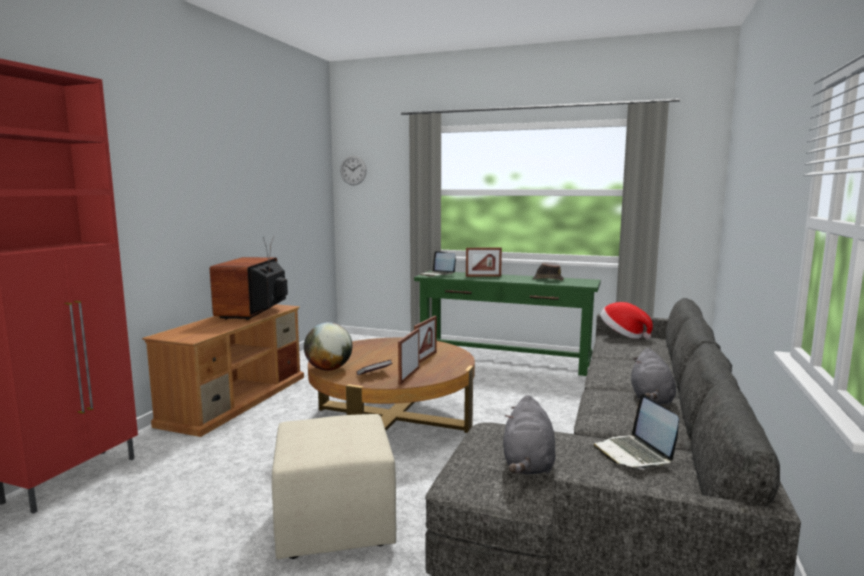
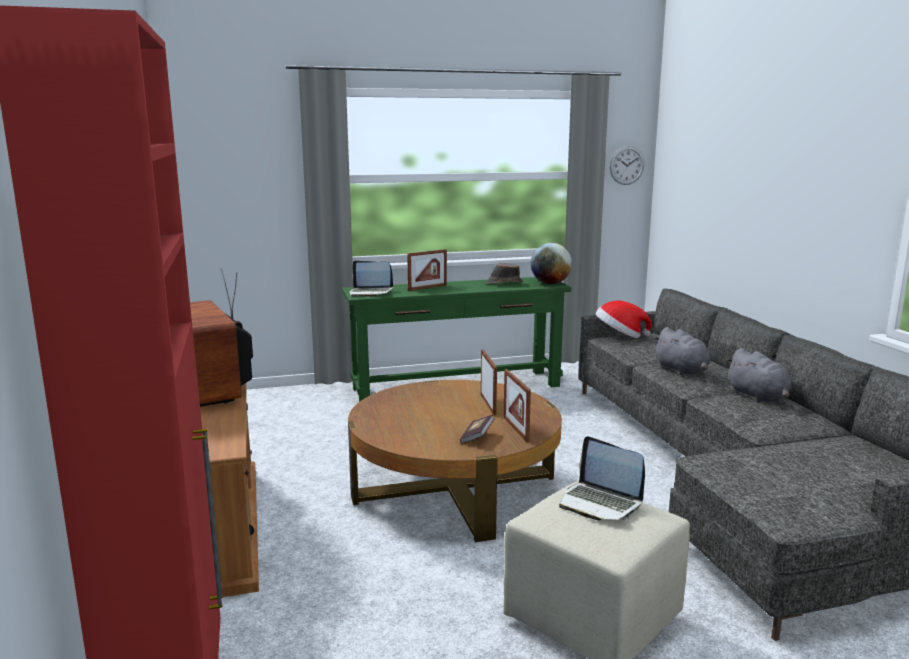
camera: 35 degrees left, 5 degrees up
globe [304,322,352,371] -> globe moved to [531,243,572,284]
wall clock [340,156,367,185] -> wall clock moved to [610,146,644,185]
grey plush toy [503,395,556,474] -> grey plush toy moved to [653,327,710,375]
laptop [593,394,679,470] -> laptop moved to [559,436,645,520]

